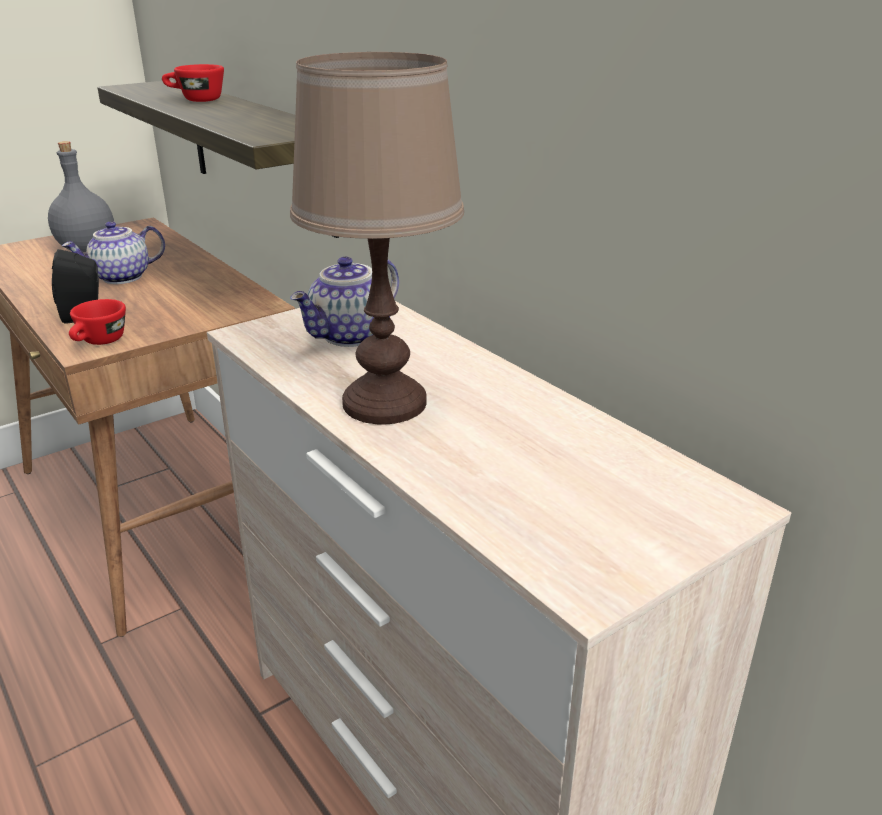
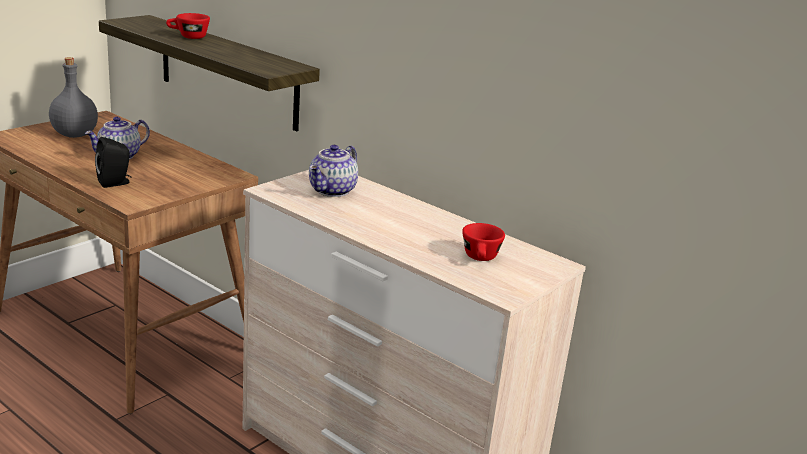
camera: 15 degrees left, 5 degrees down
red cup [69,299,126,345] -> red cup moved to [462,223,505,261]
brown table lamp [290,52,464,425] -> none

